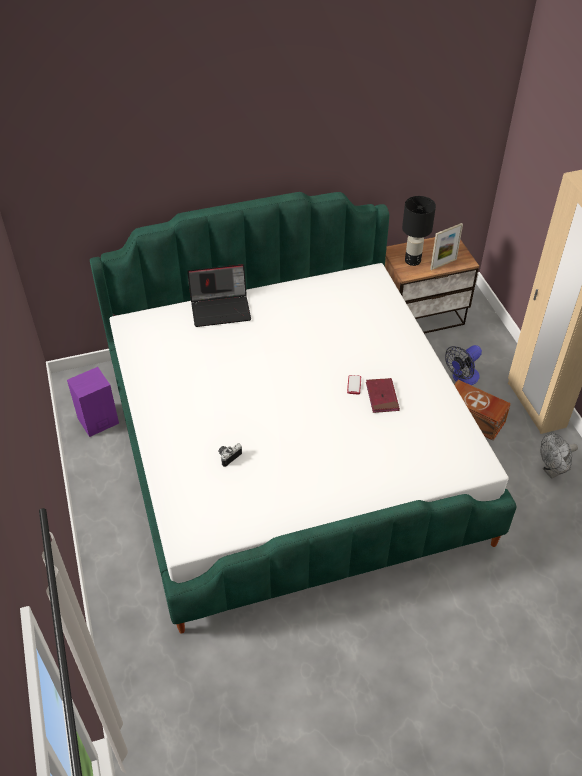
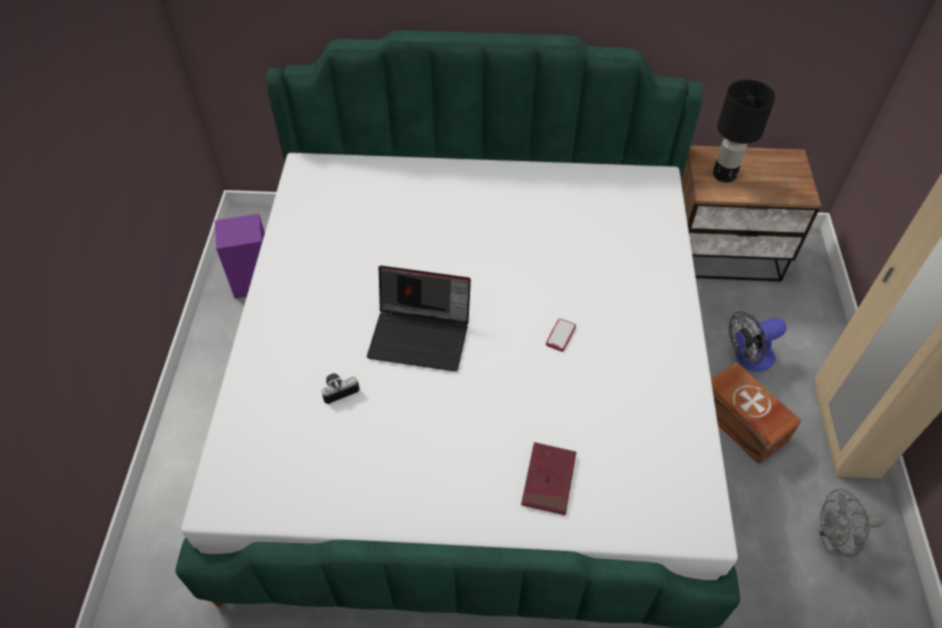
camera: 20 degrees right, 5 degrees up
laptop [187,264,251,327] -> laptop moved to [367,266,471,372]
red book [366,378,400,413] -> red book moved to [521,442,576,515]
picture frame [430,223,463,270] -> none

